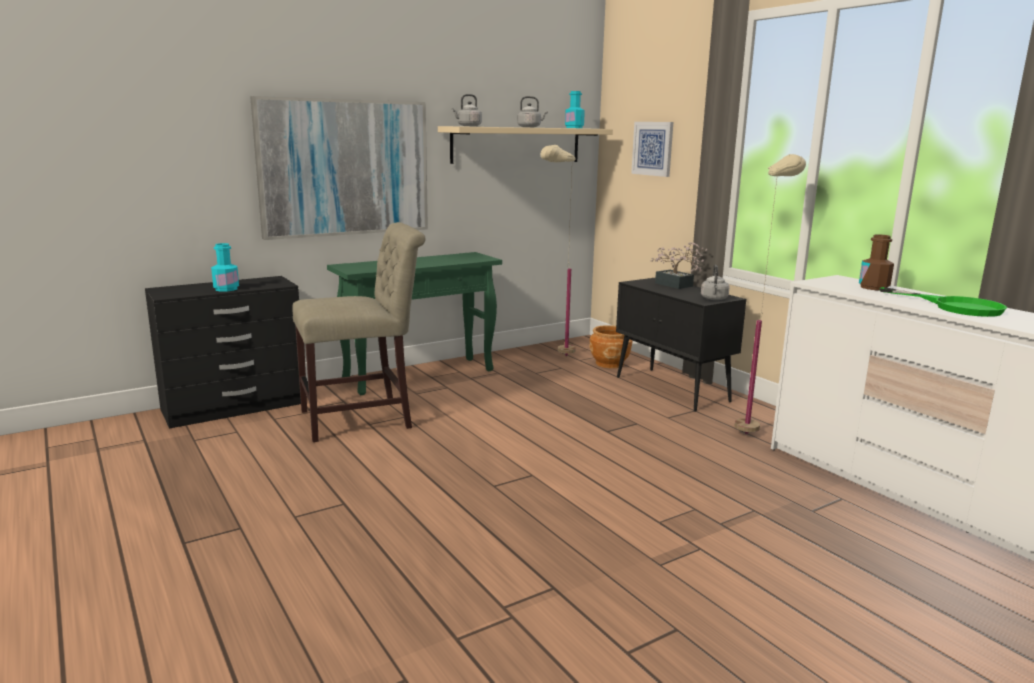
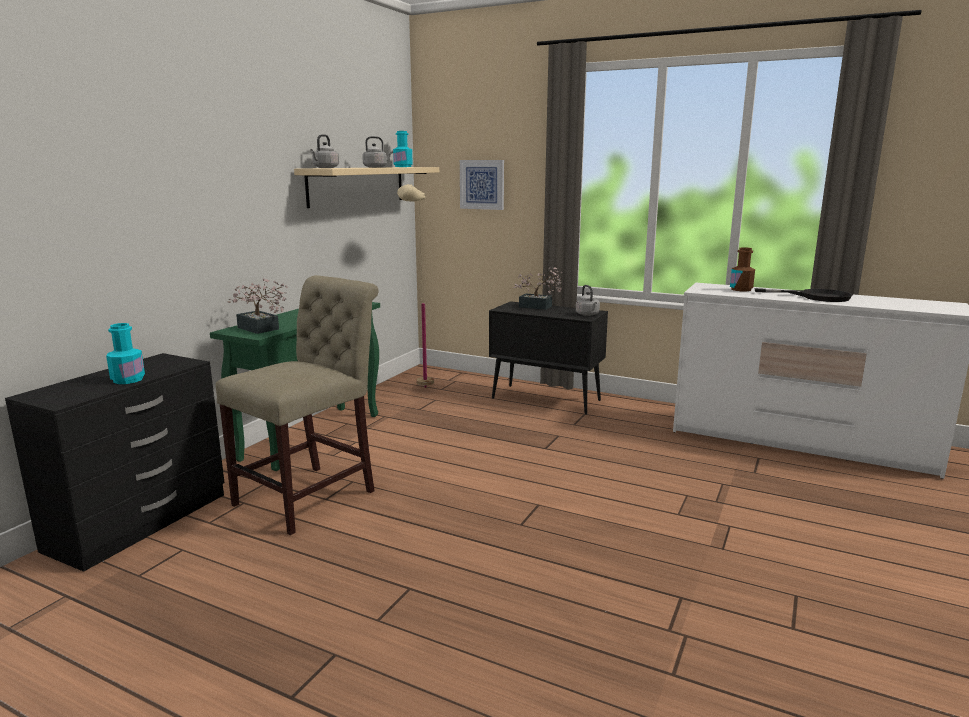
camera: 30 degrees left, 0 degrees up
picture [250,96,428,240] -> none
brown planter [589,325,633,368] -> none
beige floor lamp [735,154,806,435] -> none
green frying pan [879,287,1007,317] -> black frying pan [755,288,853,302]
none -> potted plant [227,278,288,334]

